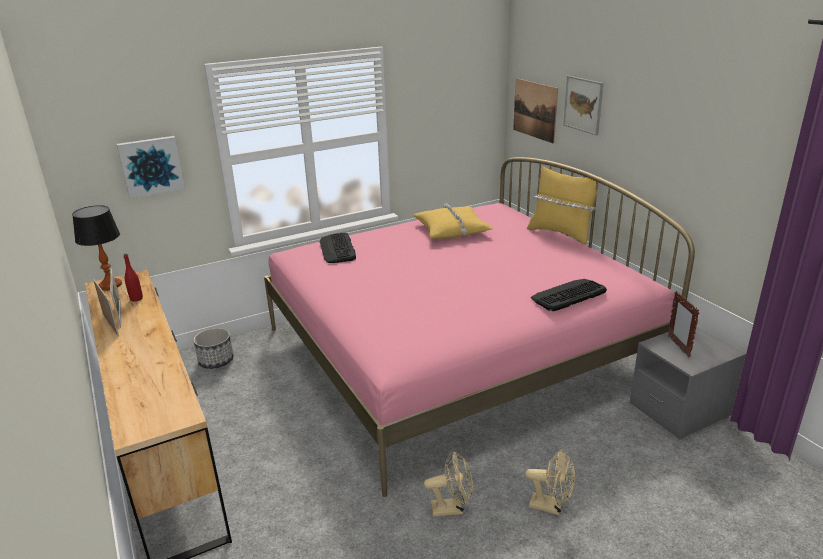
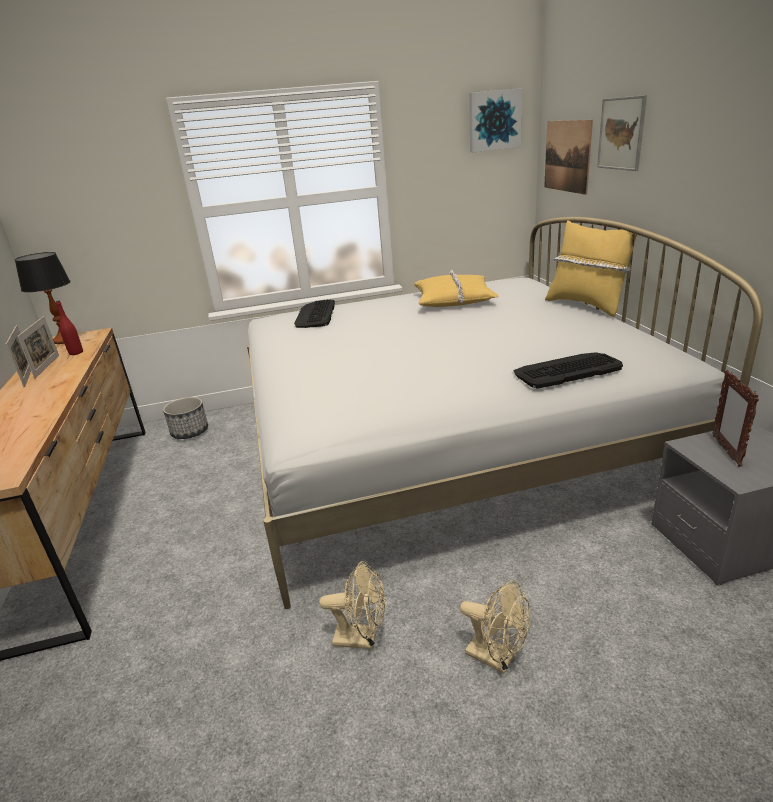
camera: 15 degrees right, 0 degrees up
picture [117,136,185,198] -> picture moved to [469,88,522,152]
pink bed [264,157,695,497] -> white bed [247,217,763,609]

